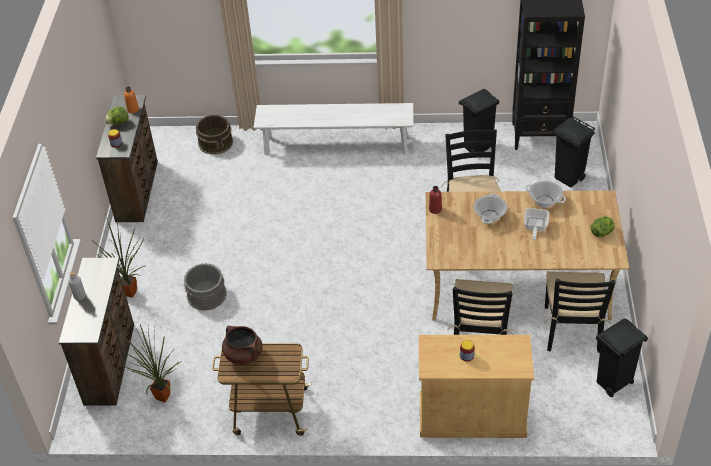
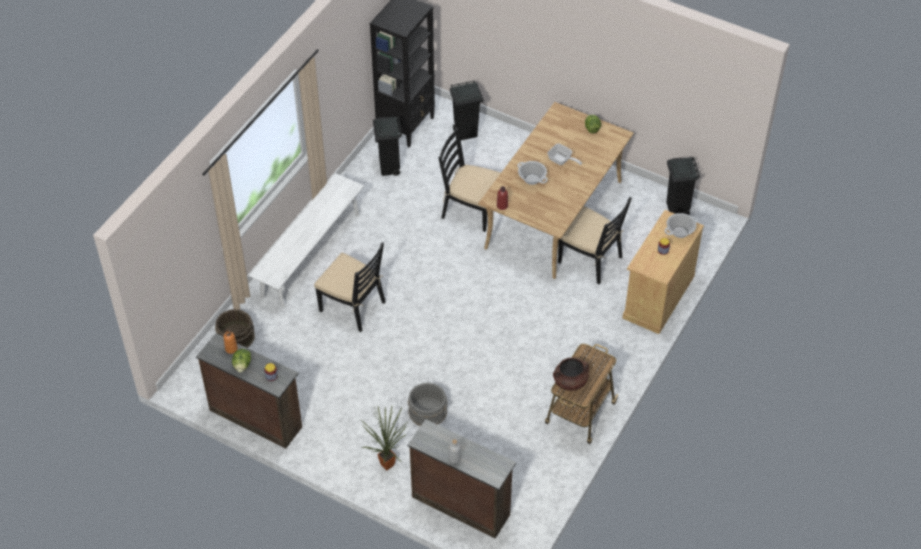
camera: 65 degrees left, 5 degrees up
potted plant [123,324,182,402] -> none
cooking pot [525,181,566,208] -> cooking pot moved to [665,213,698,238]
black chair [544,271,616,353] -> black chair moved to [314,242,386,332]

